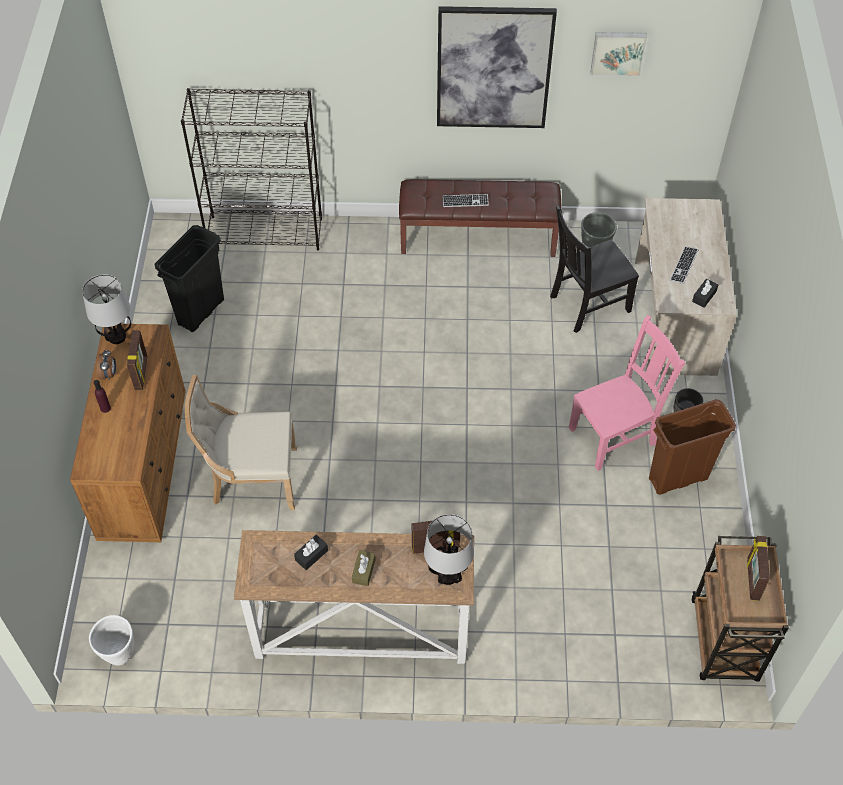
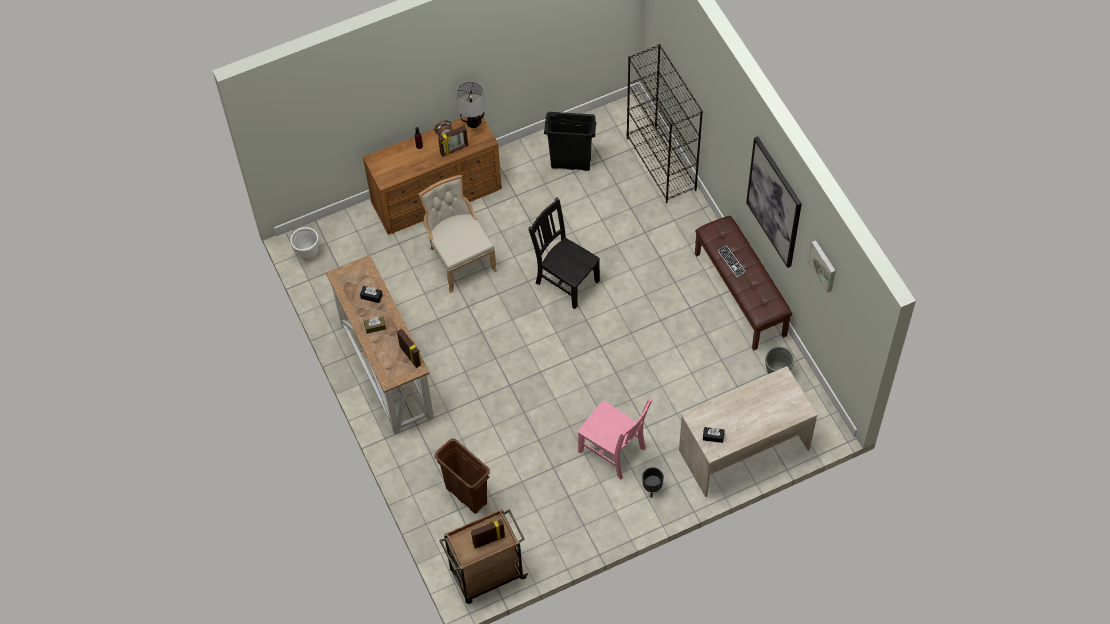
camera: 65 degrees right, 5 degrees up
table lamp [424,514,474,585] -> none
black chair [550,207,639,333] -> black chair moved to [528,197,600,309]
brown trash can [649,399,736,495] -> brown trash can moved to [434,438,490,514]
keyboard [670,247,699,284] -> none

